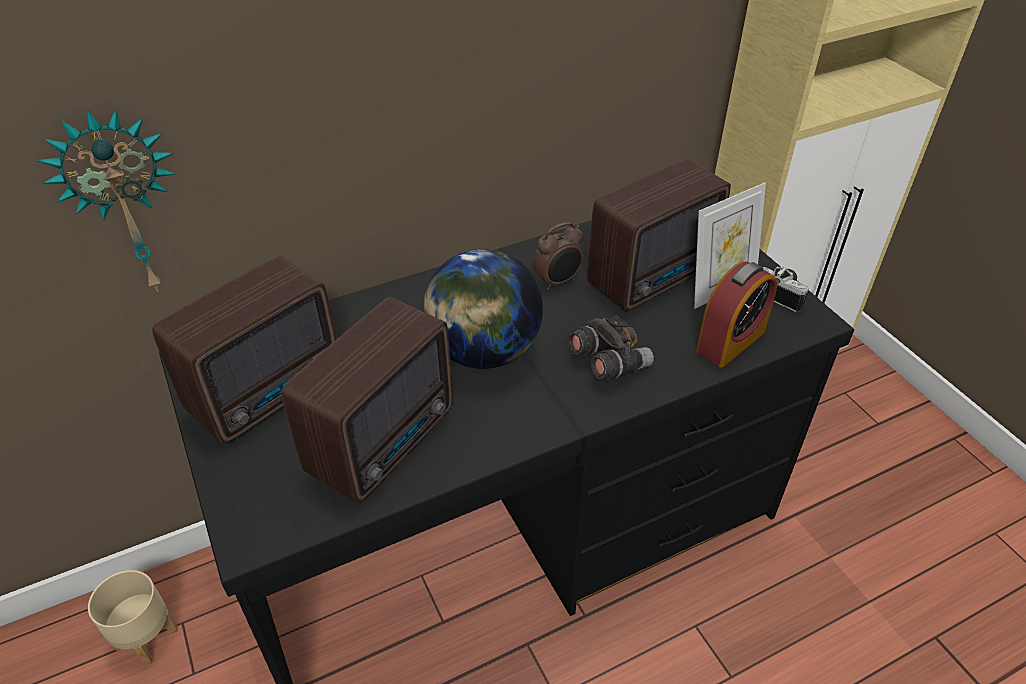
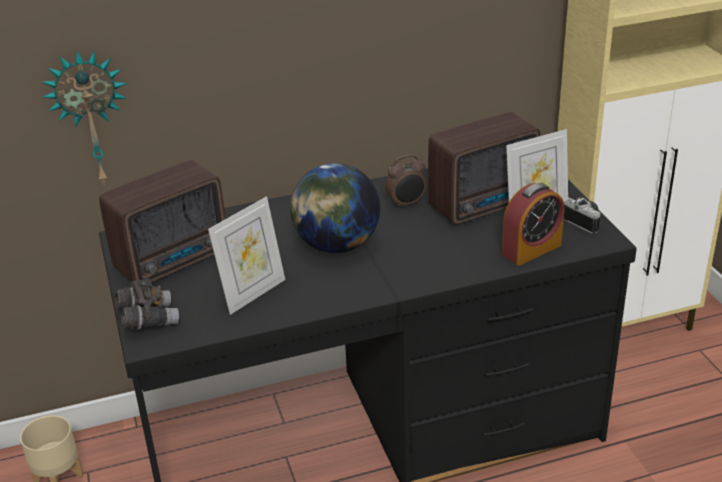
camera: 10 degrees right, 10 degrees down
radio [281,297,453,503] -> picture frame [208,196,285,315]
grey binoculars [568,315,654,380] -> grey binoculars moved to [114,278,179,330]

